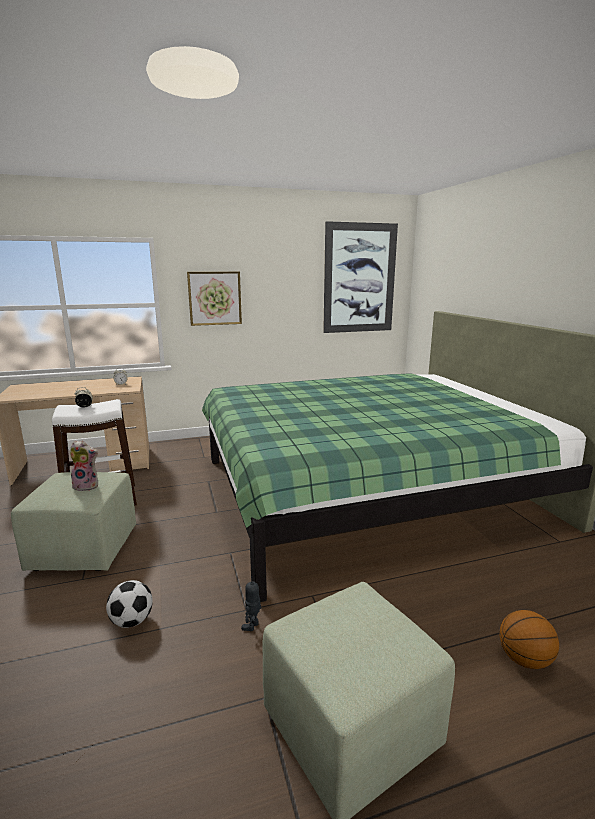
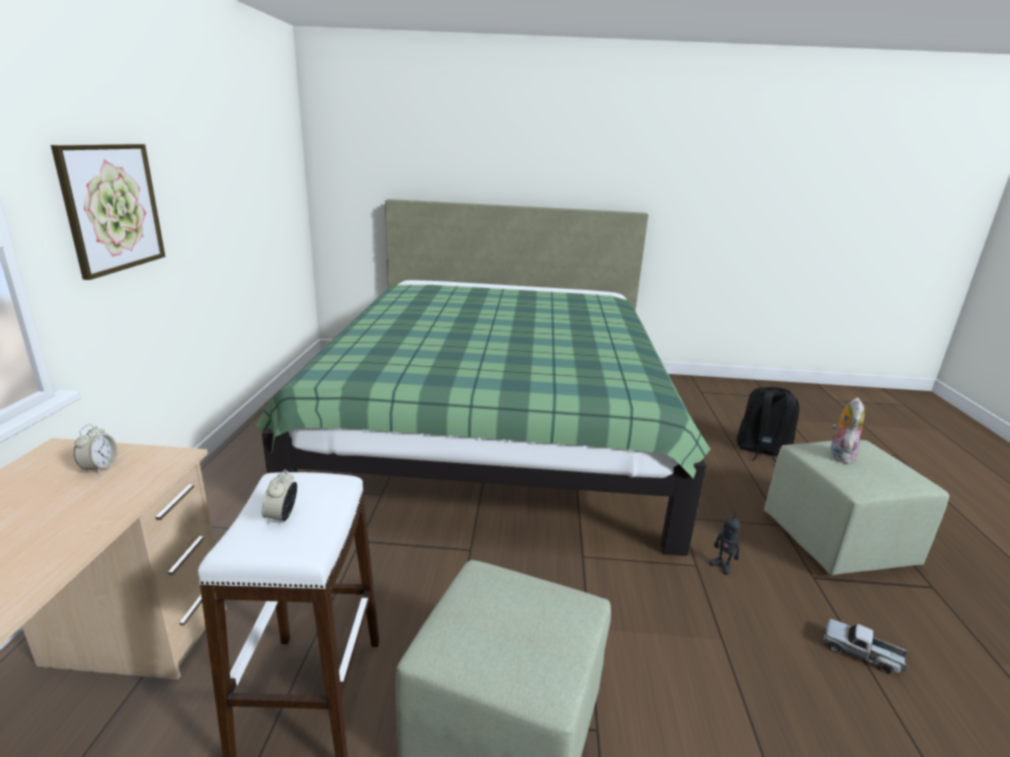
camera: 70 degrees left, 5 degrees up
plush toy [69,440,98,491] -> plush toy moved to [831,397,865,464]
football [106,580,153,628] -> none
picture [323,221,398,333] -> none
basketball [500,610,559,669] -> black backpack [736,387,799,462]
none -> toy truck [823,619,908,674]

